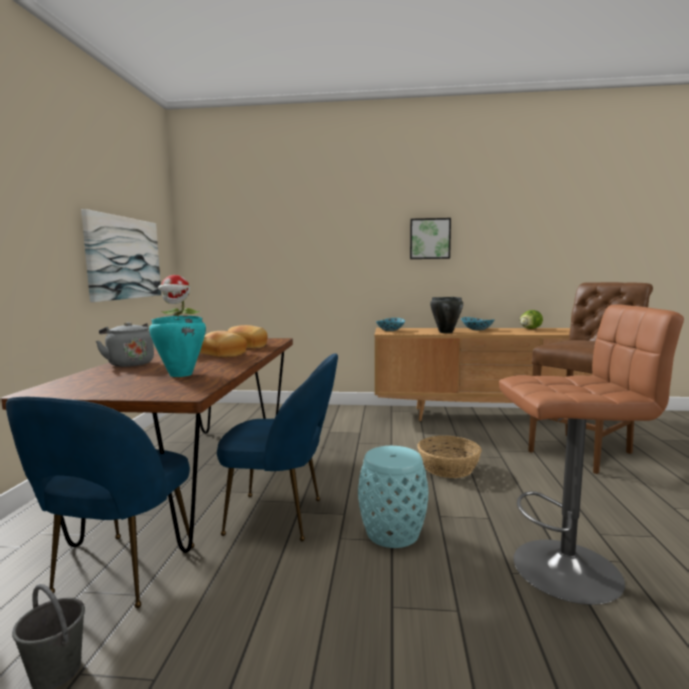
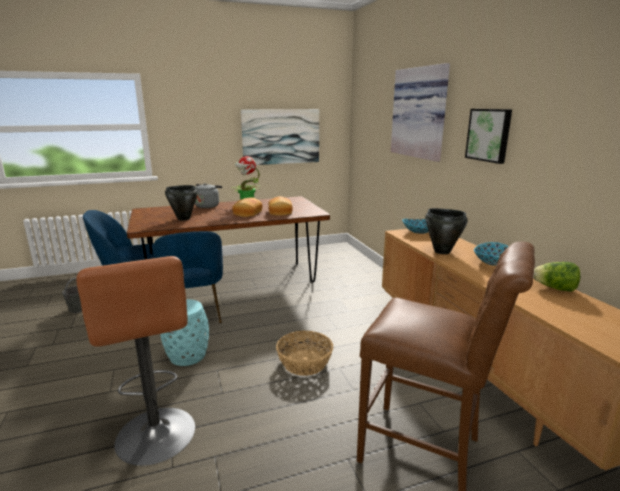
camera: 65 degrees right, 10 degrees up
turquoise cooking pot [149,316,206,377] -> black cooking pot [165,185,197,220]
none -> picture [391,63,450,162]

